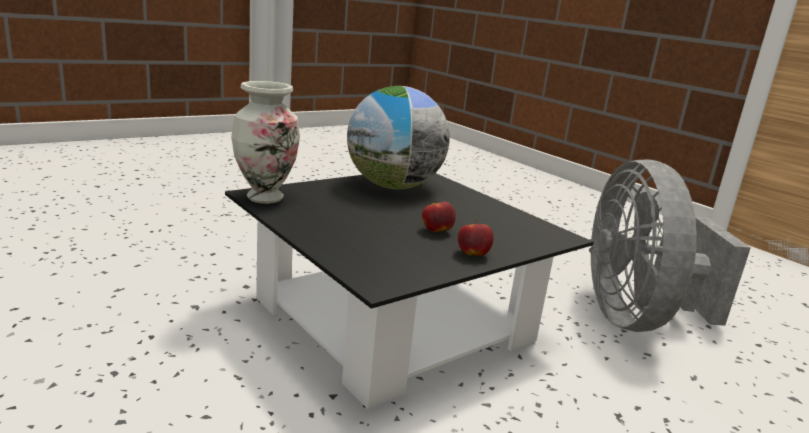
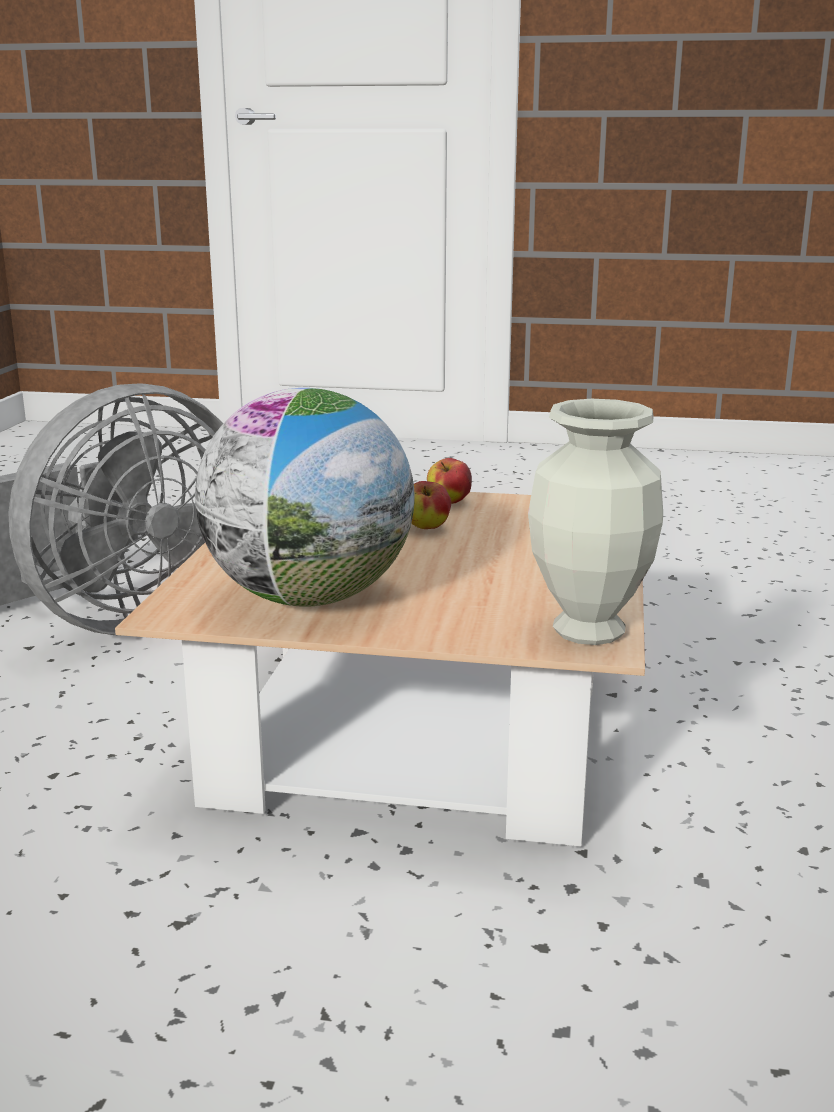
camera: 130 degrees left, 0 degrees up
black coffee table [225,173,594,409] -> beige coffee table [115,492,645,847]

